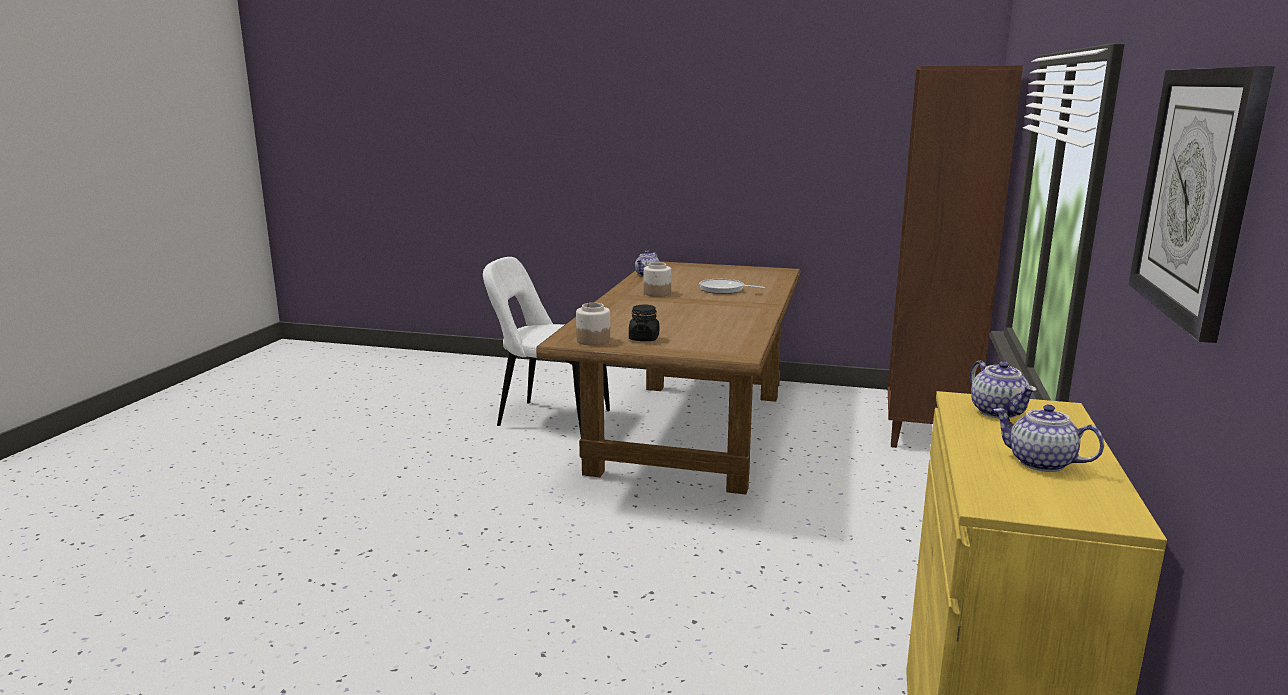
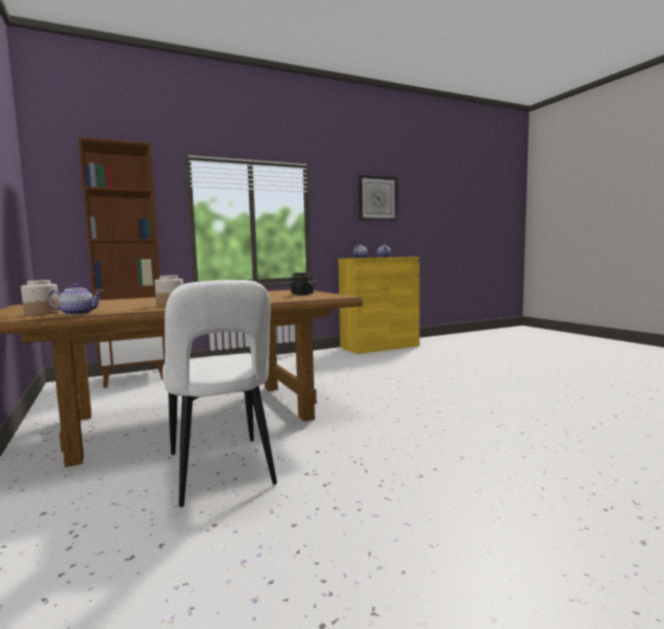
camera: 130 degrees left, 10 degrees down
jar [576,303,610,346] -> jar moved to [21,280,60,315]
frying pan [699,279,765,294] -> none

